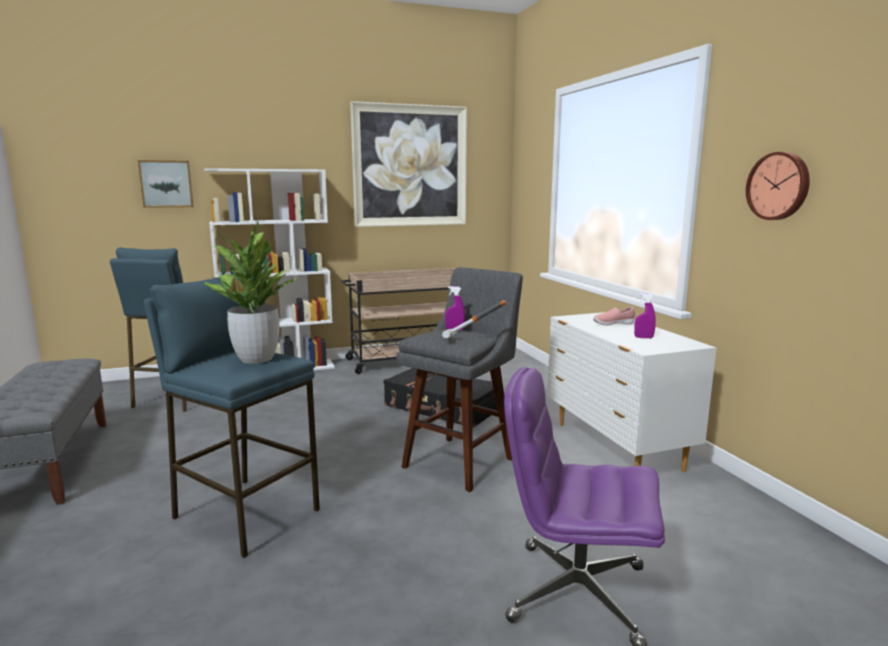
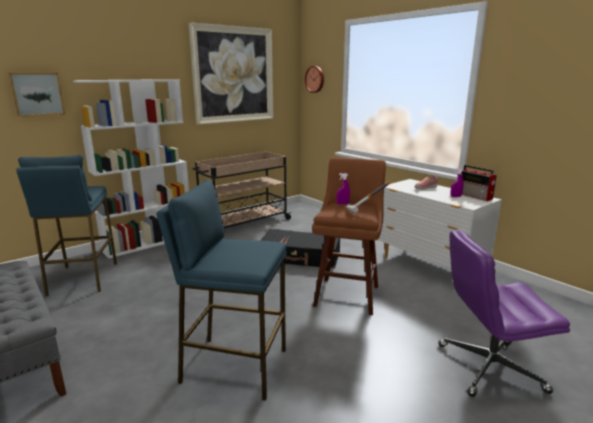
camera: 20 degrees left, 5 degrees up
potted plant [204,221,297,364] -> none
grey stool [396,267,523,492] -> brown stool [312,158,386,316]
wall clock [746,152,810,220] -> wall clock moved to [305,66,324,93]
none -> radio [461,165,497,201]

